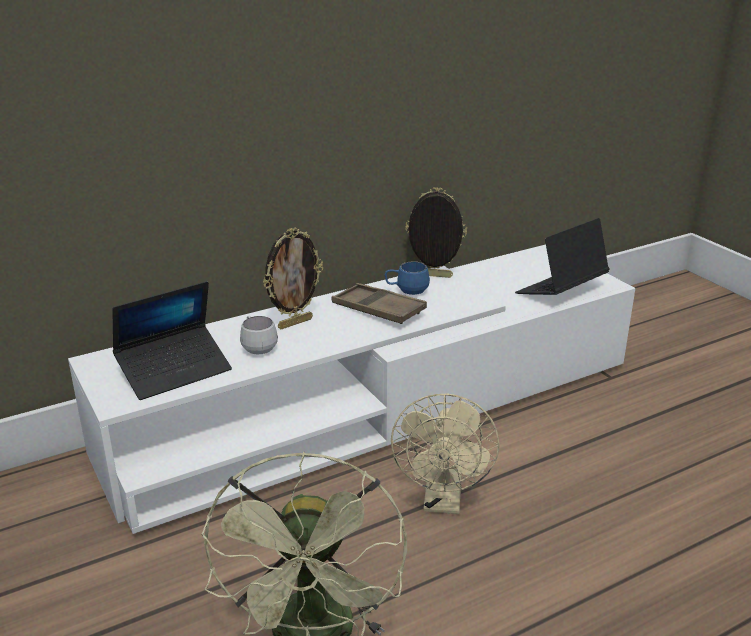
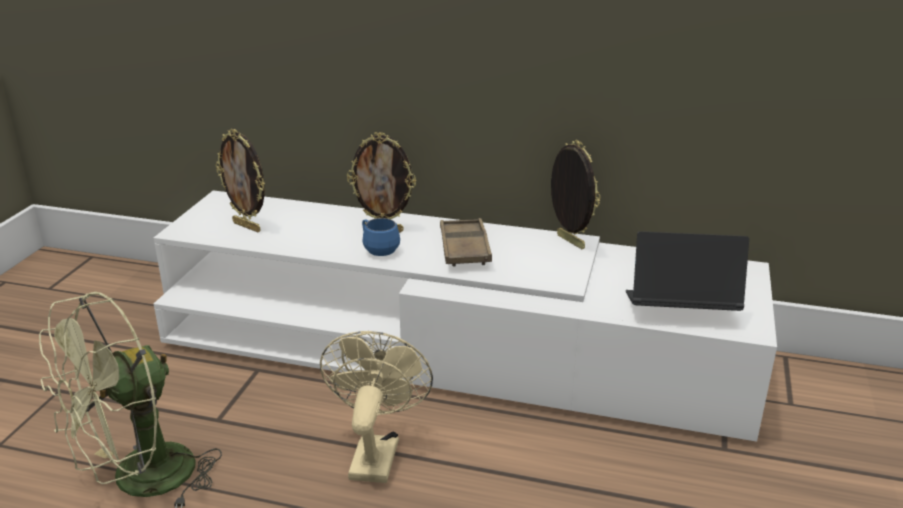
camera: 45 degrees right, 0 degrees up
laptop [112,281,232,400] -> picture frame [215,129,265,232]
white mug [240,316,278,354] -> none
blue mug [385,261,430,295] -> blue mug moved to [362,218,400,256]
beige fan [391,393,500,514] -> beige fan turned 135 degrees clockwise [320,331,433,483]

